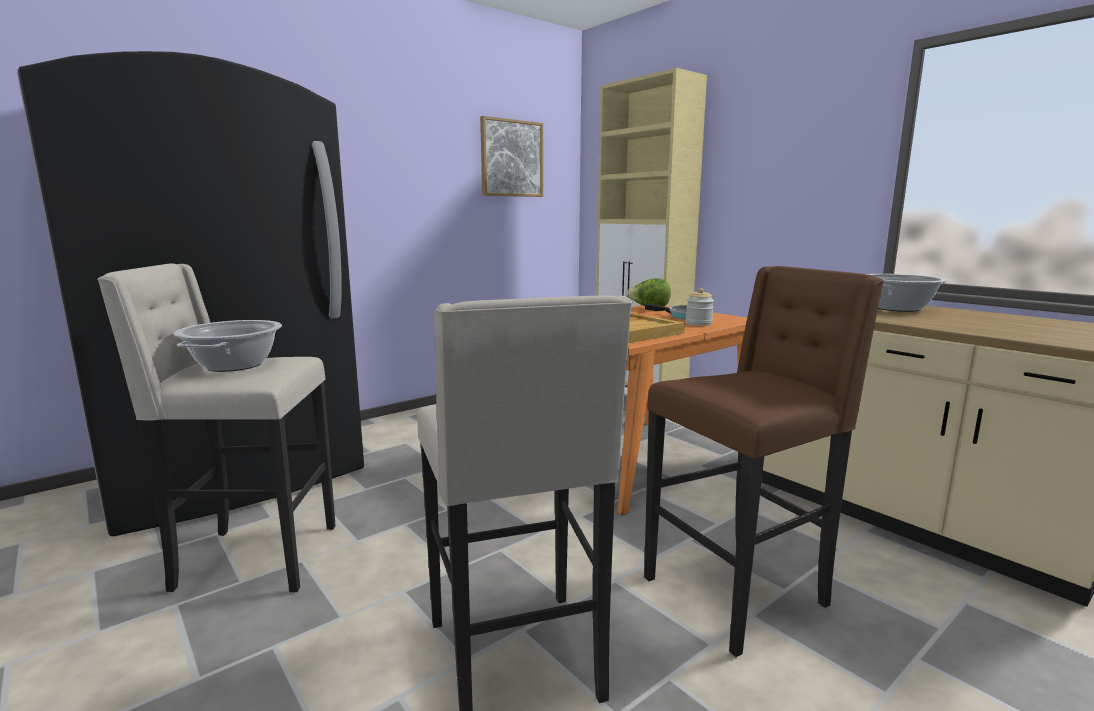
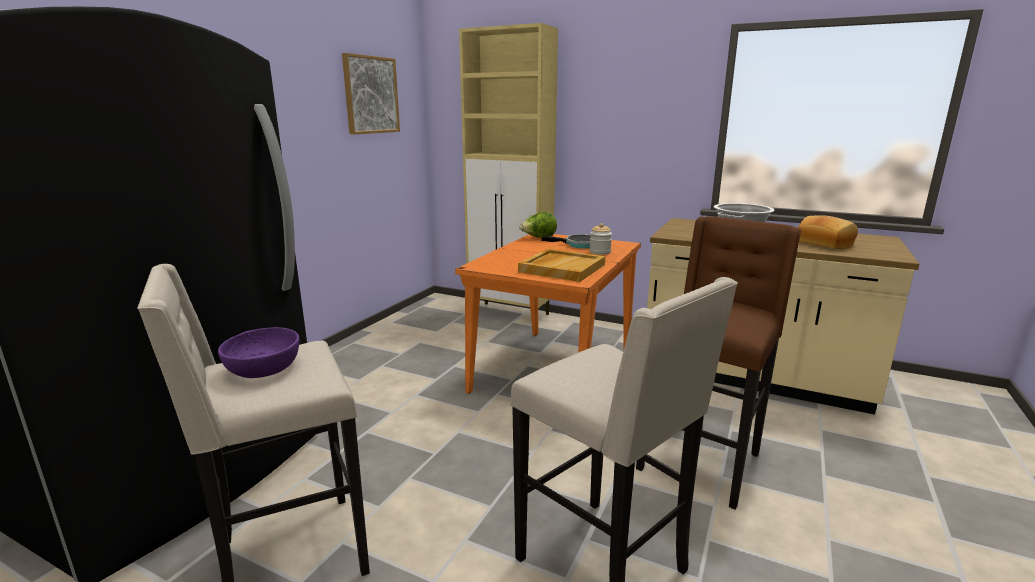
camera: 25 degrees left, 5 degrees up
cooking pot [174,320,282,372] -> purple bowl [218,327,300,378]
none -> bread [798,215,858,249]

